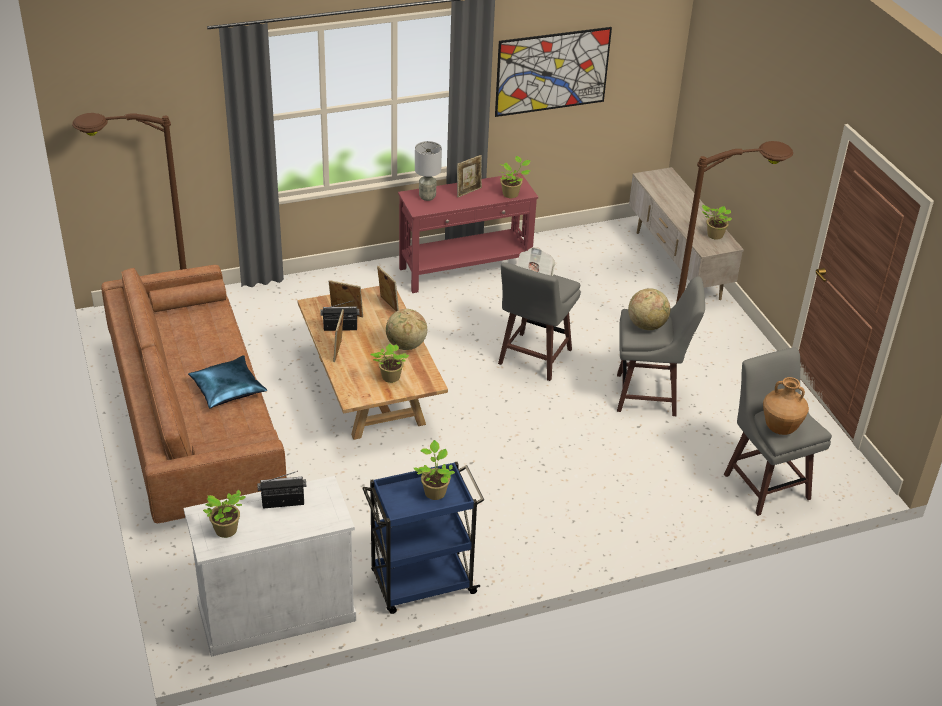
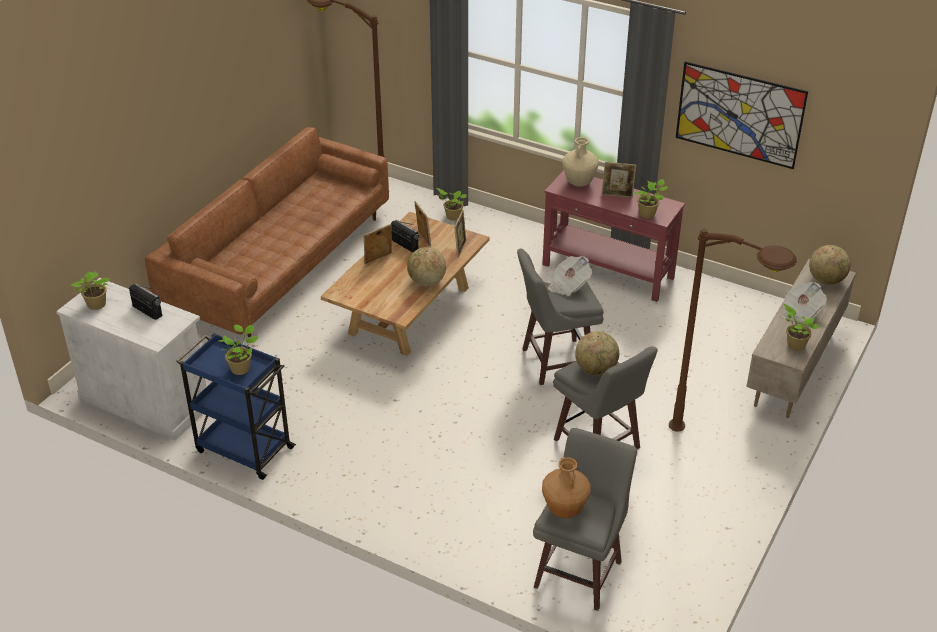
camera: 50 degrees right, 0 degrees up
blue pillow [188,355,267,409] -> none
potted plant [370,343,409,383] -> potted plant moved to [436,188,467,220]
grey table lamp [415,141,442,201] -> beige vase [562,137,599,187]
none -> newspaper [781,282,827,322]
none -> globe [809,245,851,285]

